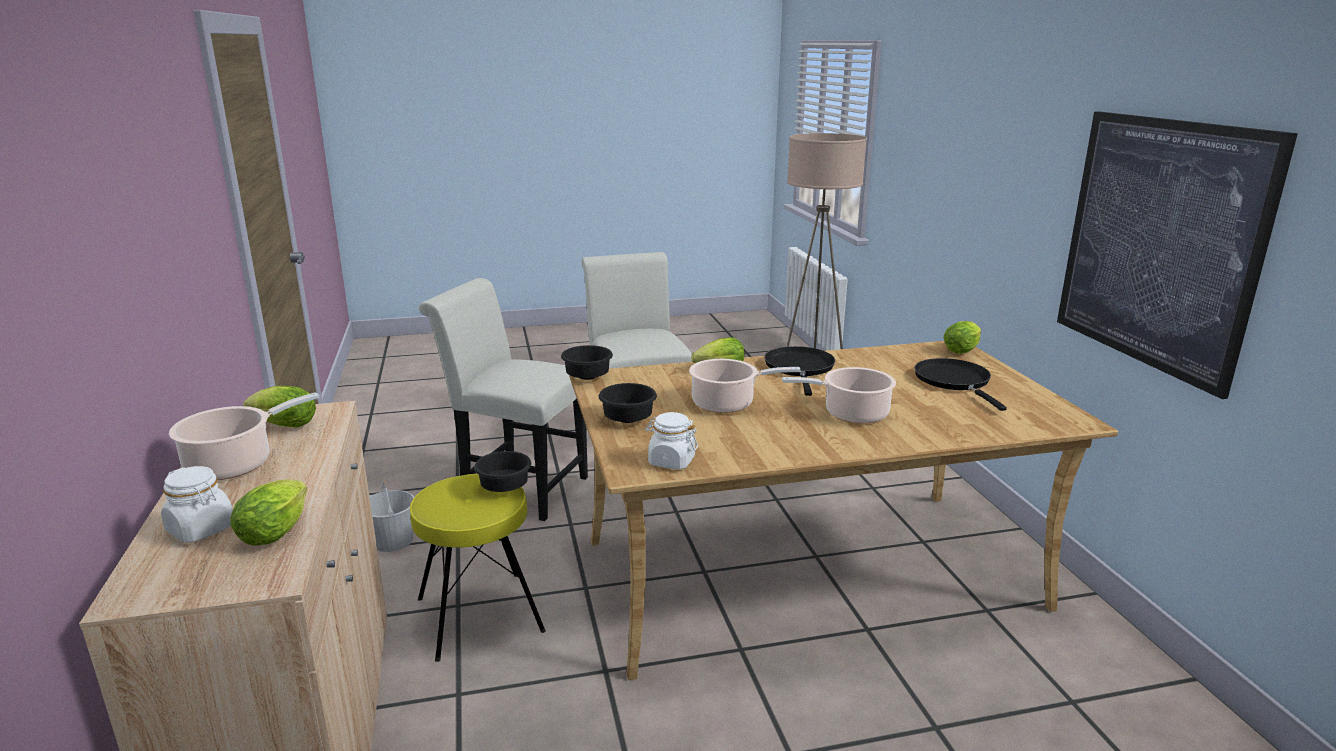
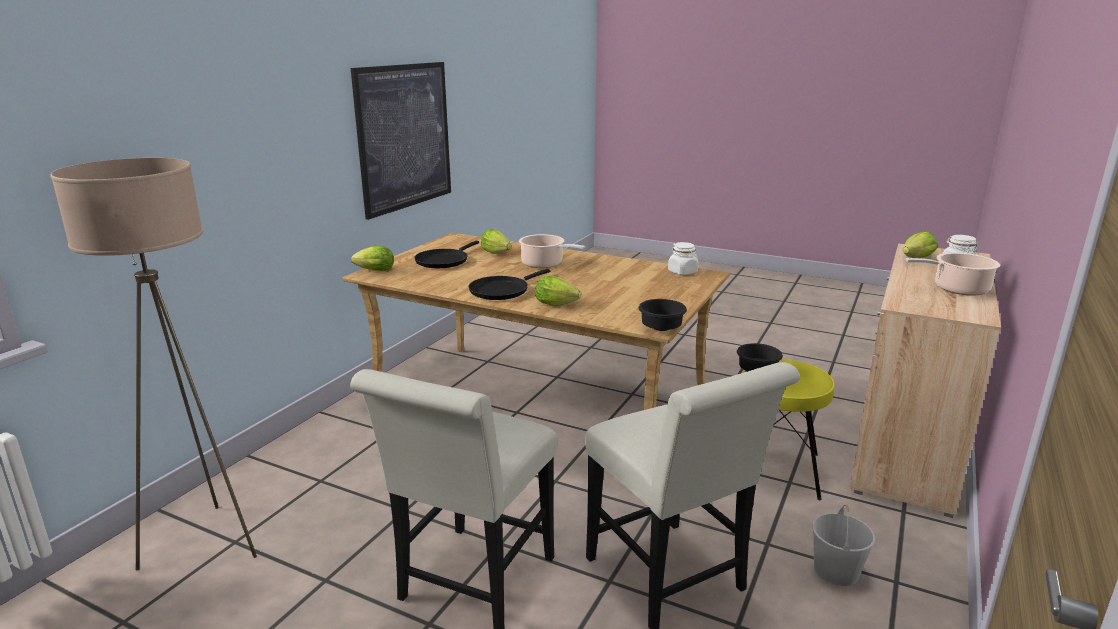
camera: 140 degrees left, 0 degrees up
lettuce [243,386,316,428] -> lettuce moved to [481,229,511,254]
black bowl [599,383,657,423] -> none
cooking pot [689,359,800,413] -> none

